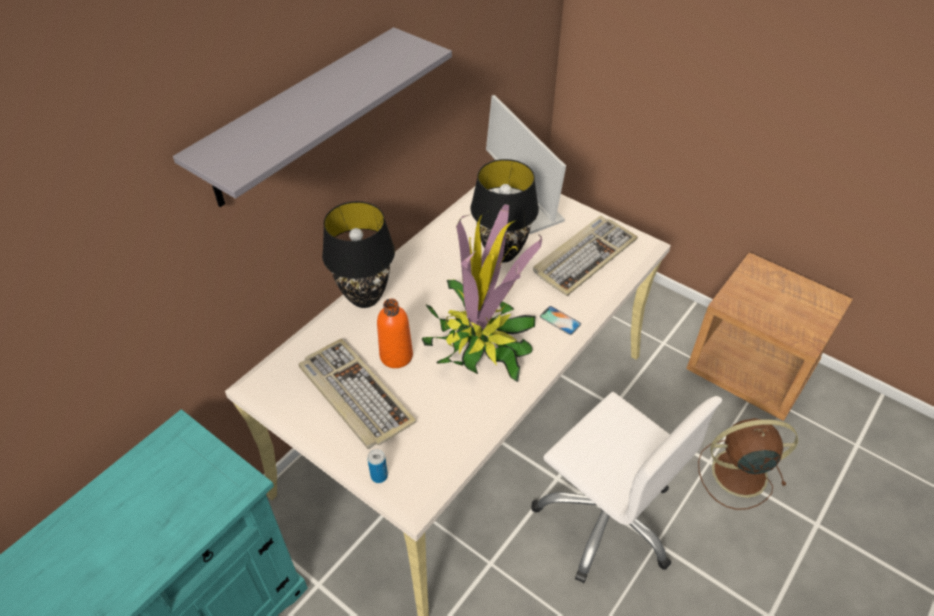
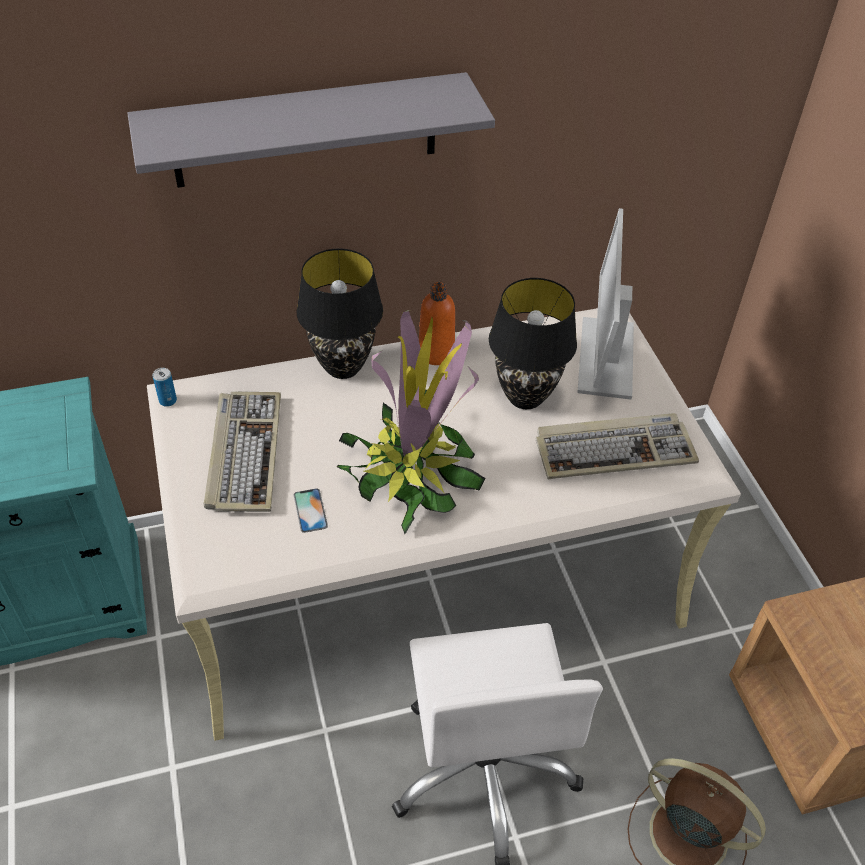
camera: 35 degrees right, 0 degrees up
can [367,449,388,483] -> can moved to [153,368,177,407]
orange bottle [377,299,413,368] -> orange bottle moved to [419,282,455,365]
phone [540,306,581,335] -> phone moved to [294,488,328,533]

